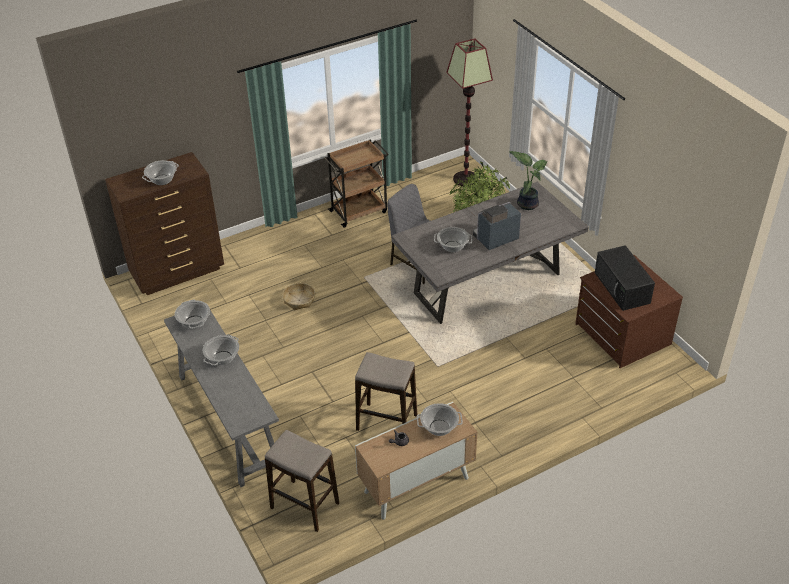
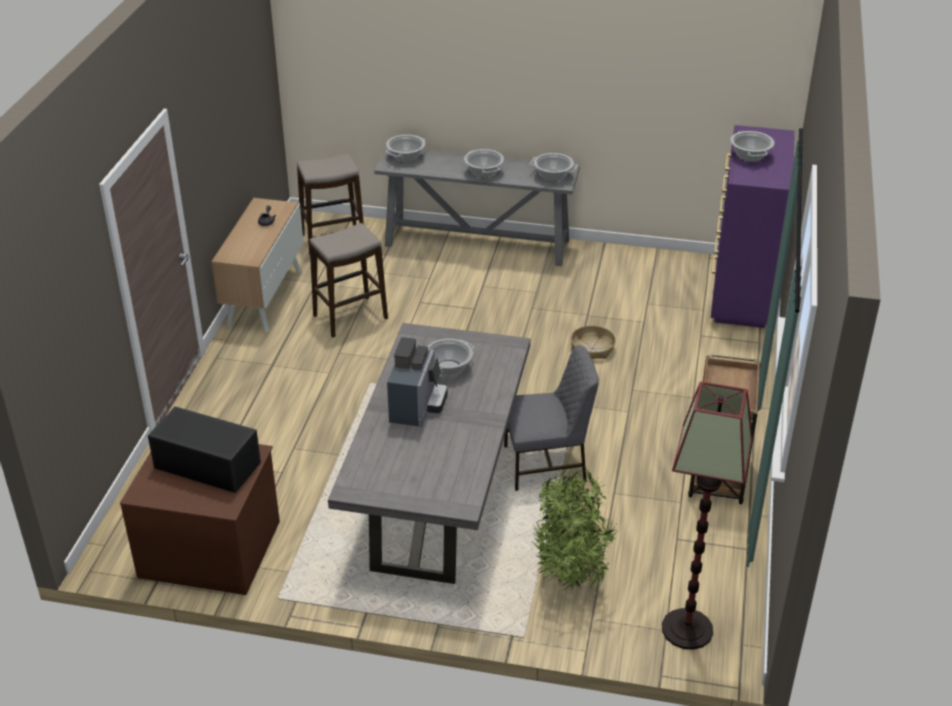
camera: 130 degrees right, 5 degrees down
brown dresser [105,152,224,295] -> purple dresser [711,125,795,328]
cooking pot [417,403,463,436] -> cooking pot moved to [386,135,425,163]
potted plant [509,151,547,210] -> none

